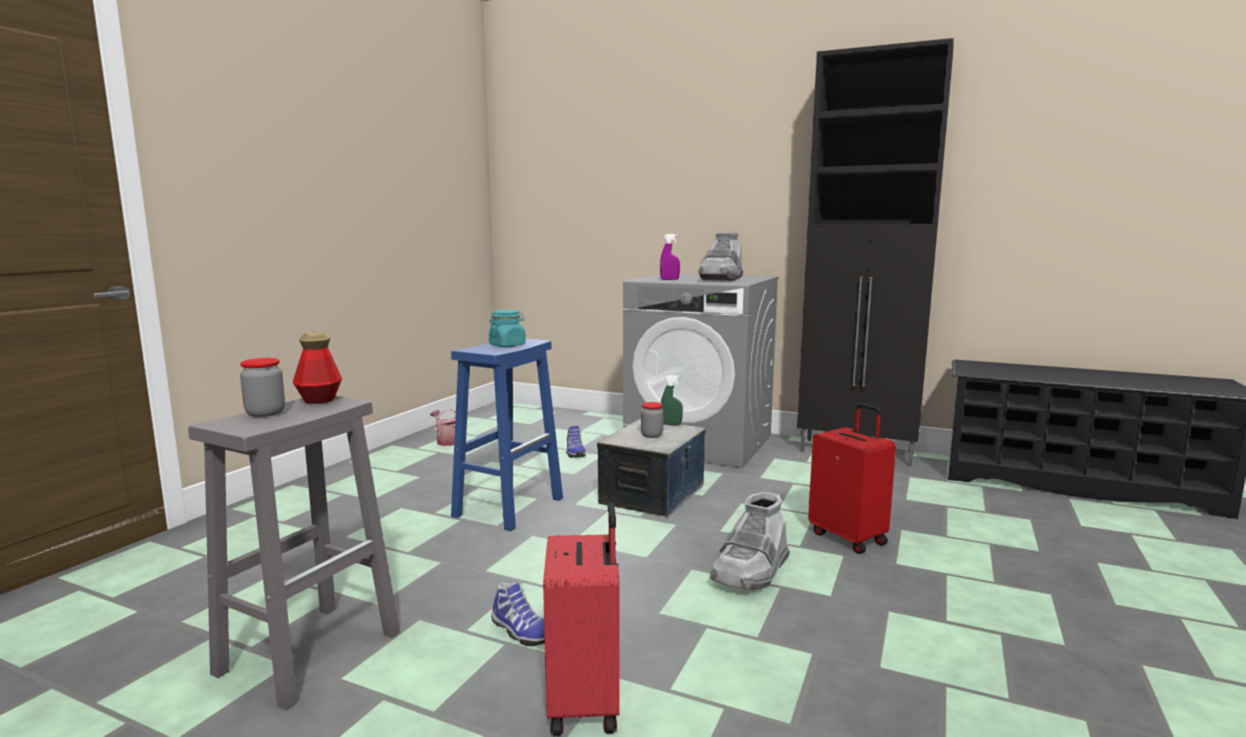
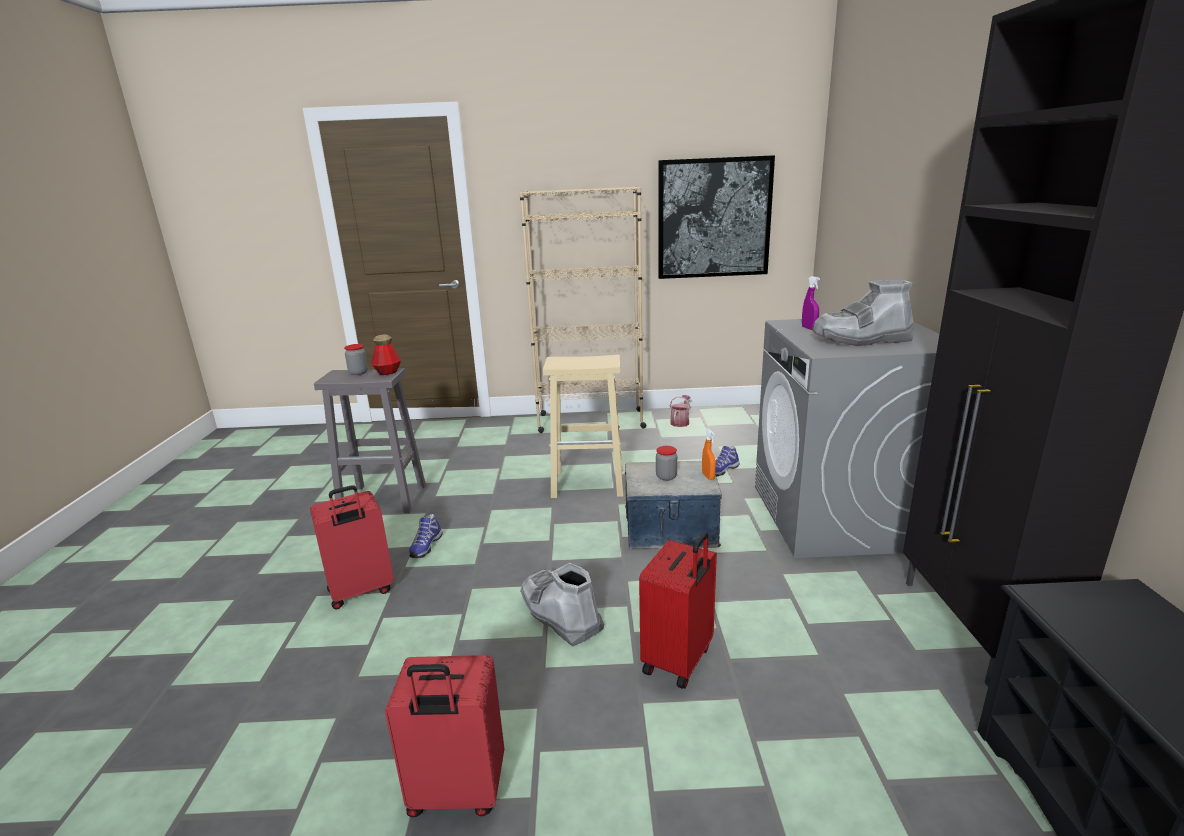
camera: 65 degrees right, 10 degrees up
blue stool [451,339,563,531] -> beige stool [543,355,623,498]
turquoise jar [489,310,526,347] -> none
green spray bottle [661,375,683,425] -> orange spray bottle [702,429,716,480]
grey boot [710,492,790,590] -> grey boot turned 45 degrees clockwise [520,563,604,647]
none -> red suitcase [385,655,504,817]
none -> beige bookcase [519,186,647,433]
none -> picture [658,155,775,279]

